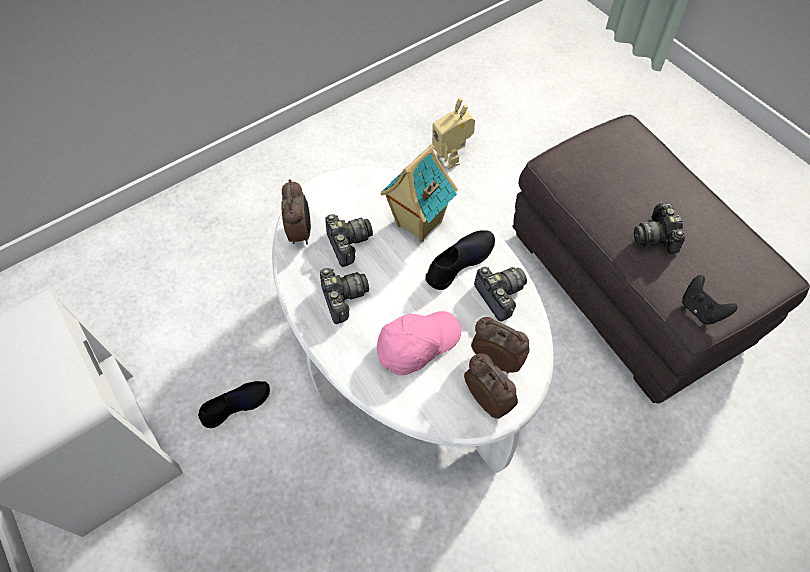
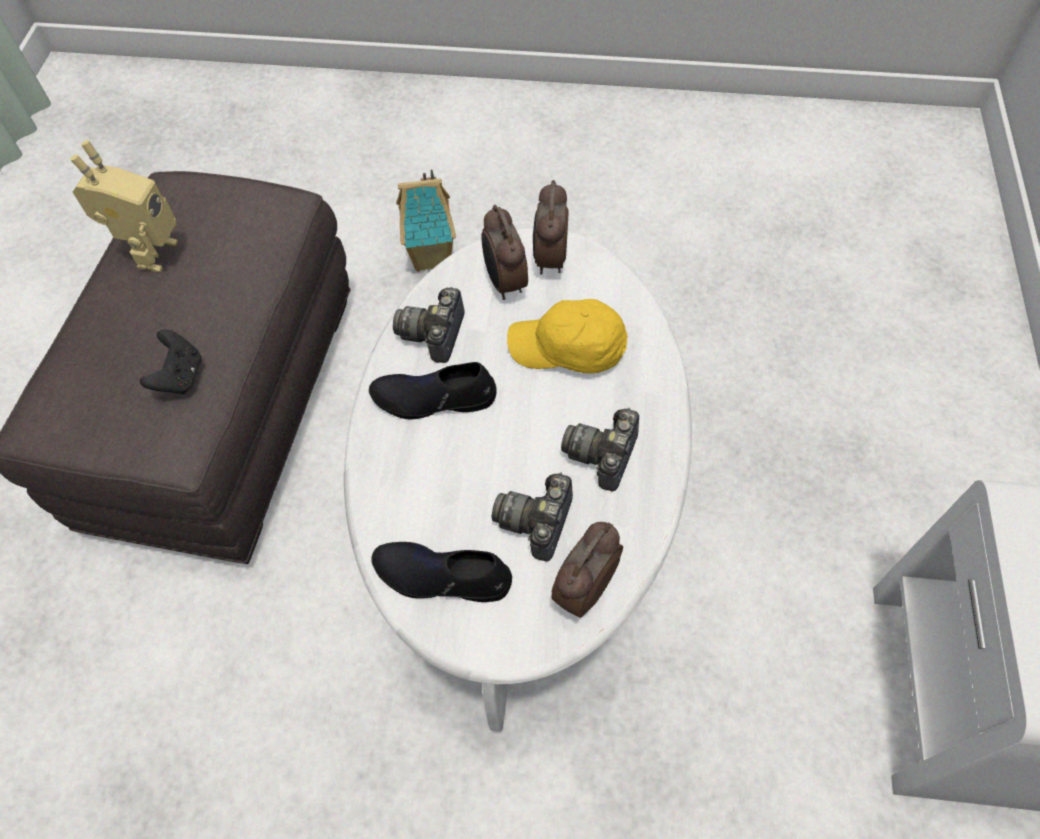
camera: 140 degrees left, 0 degrees up
black shoe [198,381,270,428] -> black shoe moved to [371,542,512,602]
pink cap [376,311,461,375] -> yellow cap [507,299,628,373]
toy house [380,144,458,242] -> toy house moved to [396,169,456,272]
toy robot [432,98,475,169] -> toy robot moved to [70,140,178,273]
camera [634,202,685,254] -> none
black game controller [682,275,737,325] -> black game controller moved to [140,329,202,394]

